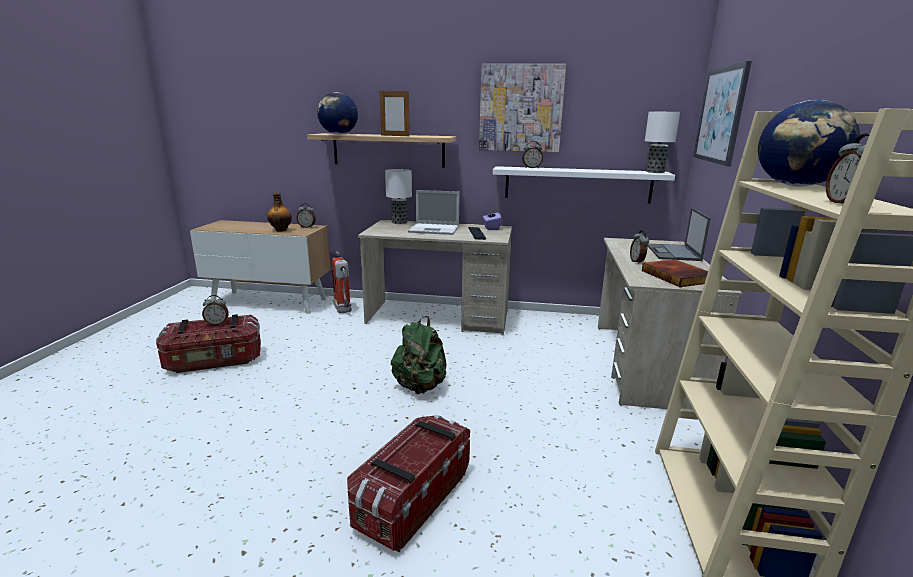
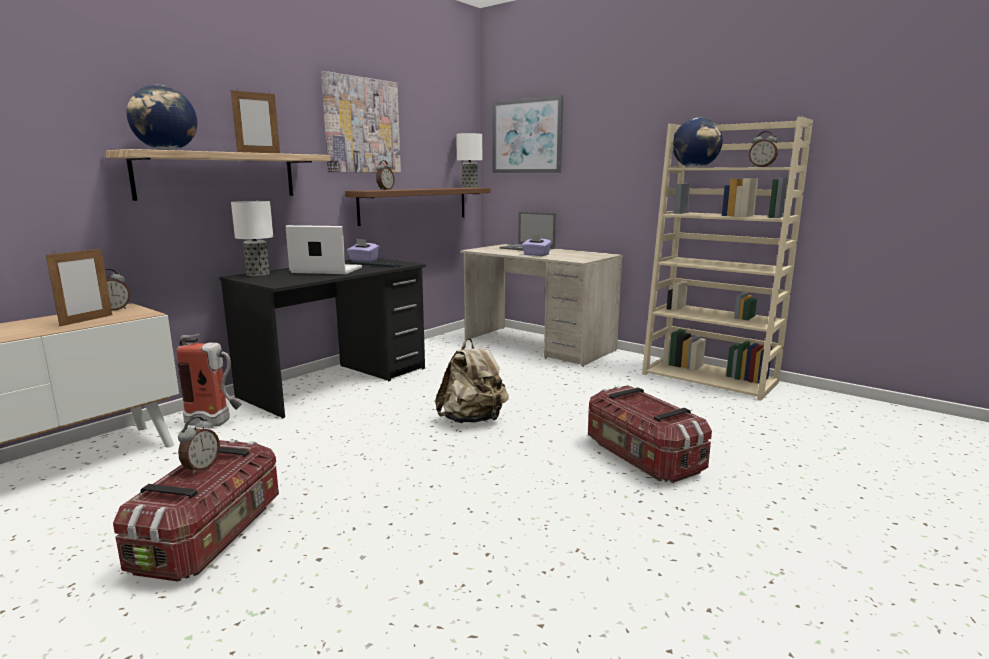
camera: 60 degrees left, 5 degrees down
bottle [267,193,292,232] -> picture frame [46,247,112,326]
beige desk [358,220,512,335] -> black desk [219,258,426,418]
green backpack [391,316,446,394] -> beige backpack [435,338,509,423]
laptop [408,190,460,235] -> laptop turned 120 degrees counterclockwise [286,225,362,274]
white shelf [493,166,675,204] -> brown shelf [345,188,491,226]
alarm clock [630,230,649,264] -> purple tissue box [522,234,552,256]
book [642,259,708,287] -> none

